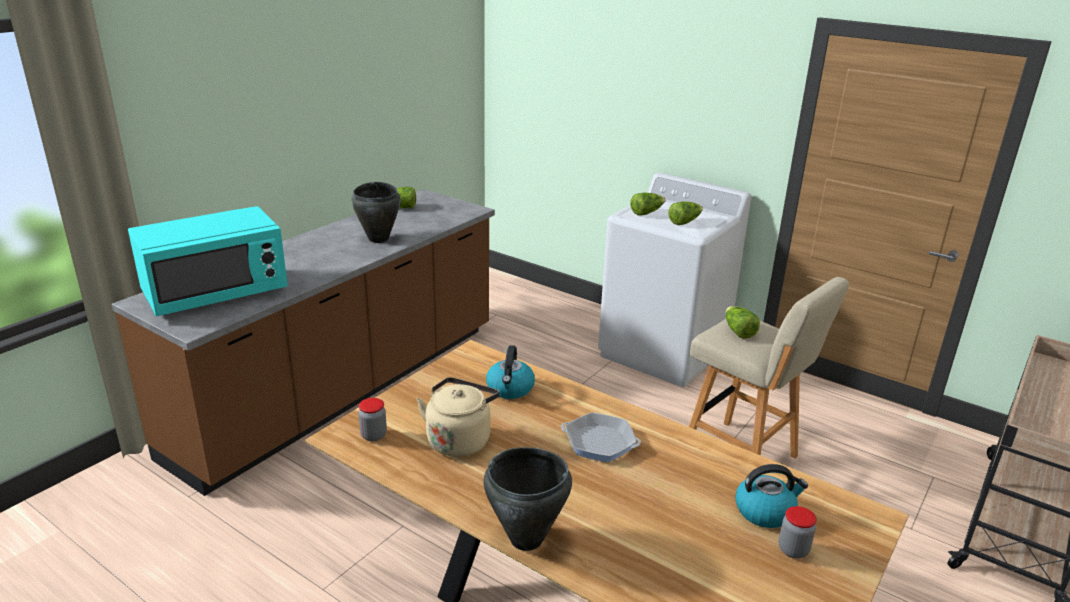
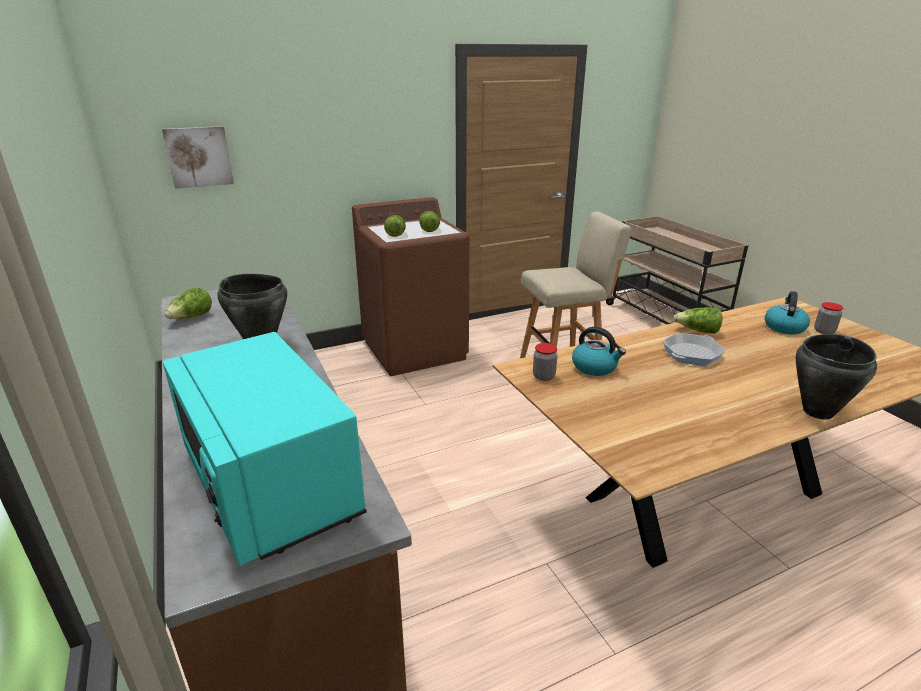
camera: 60 degrees left, 0 degrees up
turquoise microwave [128,206,288,316] -> turquoise microwave turned 150 degrees clockwise [163,332,367,566]
jar [358,398,387,441] -> jar moved to [533,343,558,381]
beige kettle [417,377,500,457] -> none
white washing machine [598,173,751,387] -> brown washing machine [352,197,470,376]
lettuce [726,306,760,339] -> lettuce moved to [674,307,722,334]
none -> picture [162,126,234,189]

